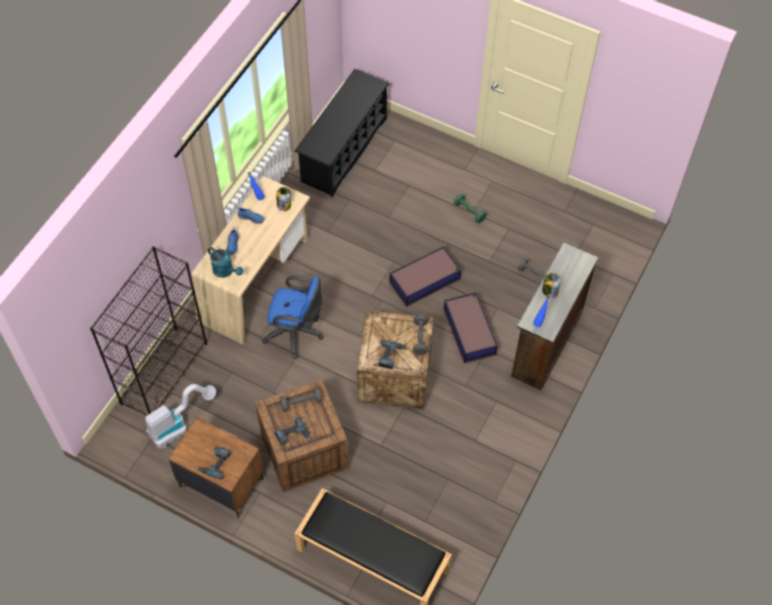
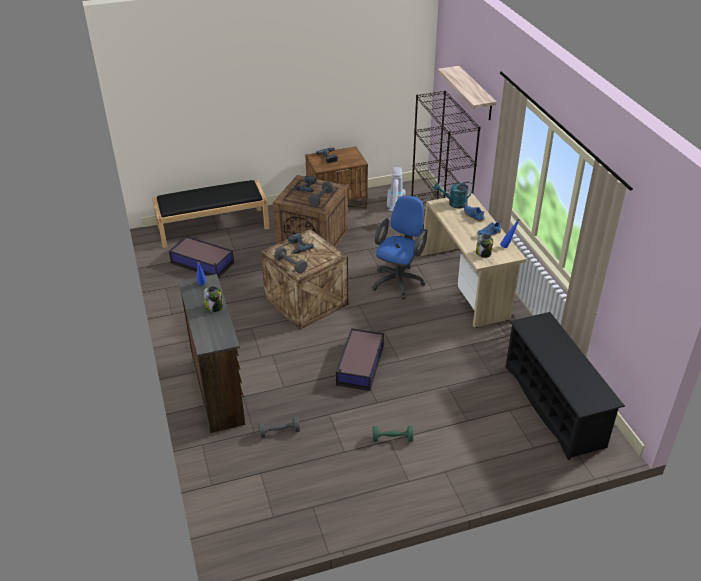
camera: 135 degrees right, 20 degrees down
blue office chair [262,275,324,358] -> blue office chair turned 150 degrees clockwise [372,196,427,299]
storage box [444,292,498,363] -> storage box moved to [169,236,234,278]
none -> shelf [437,66,497,120]

